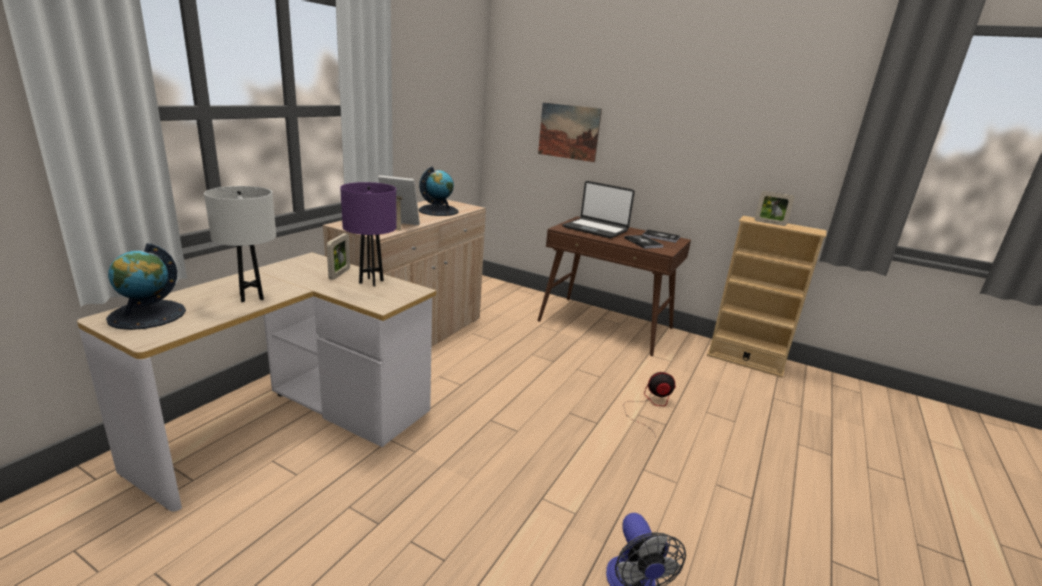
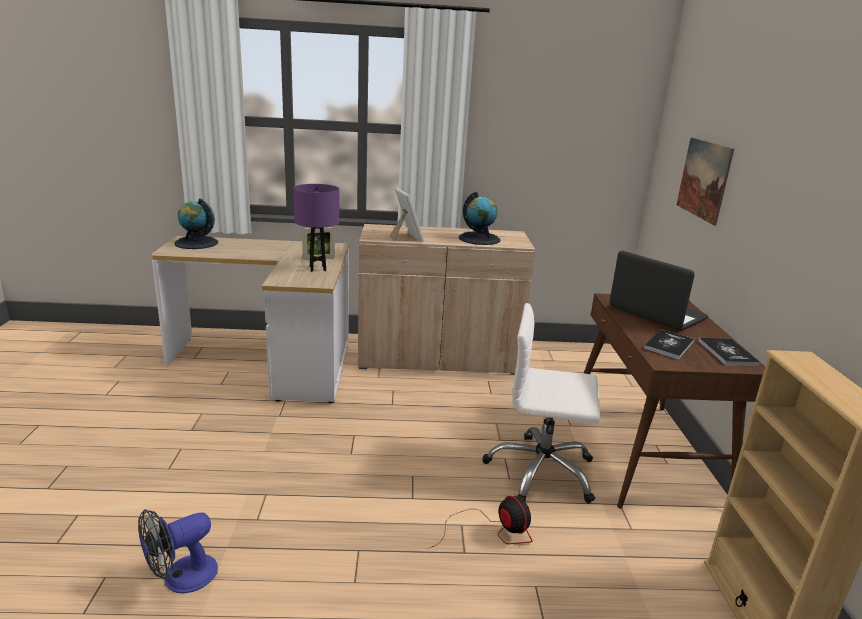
camera: 60 degrees right, 0 degrees up
white table lamp [204,186,276,302] -> none
laptop [563,181,635,238] -> laptop turned 135 degrees clockwise [609,251,709,331]
picture frame [755,191,794,226] -> none
none -> white office chair [482,303,600,504]

